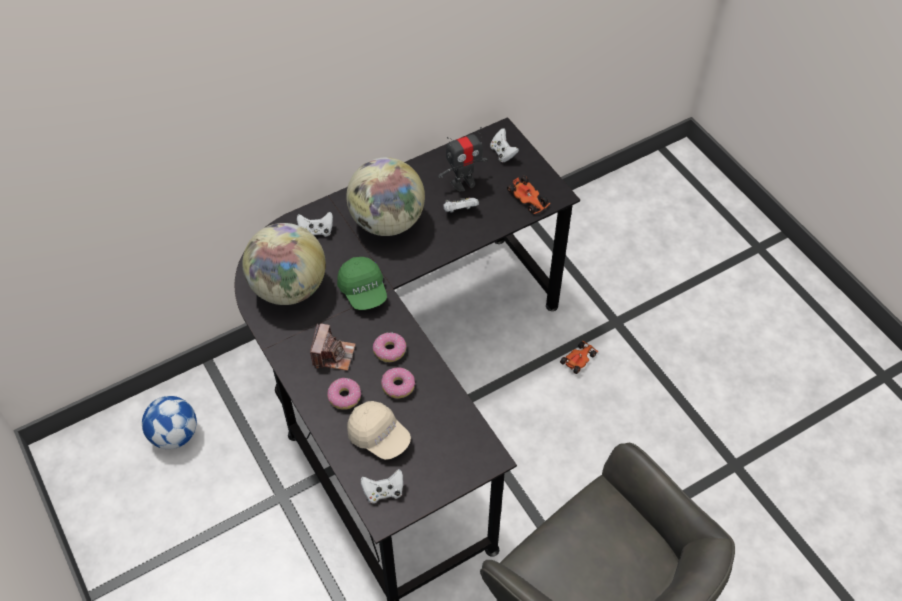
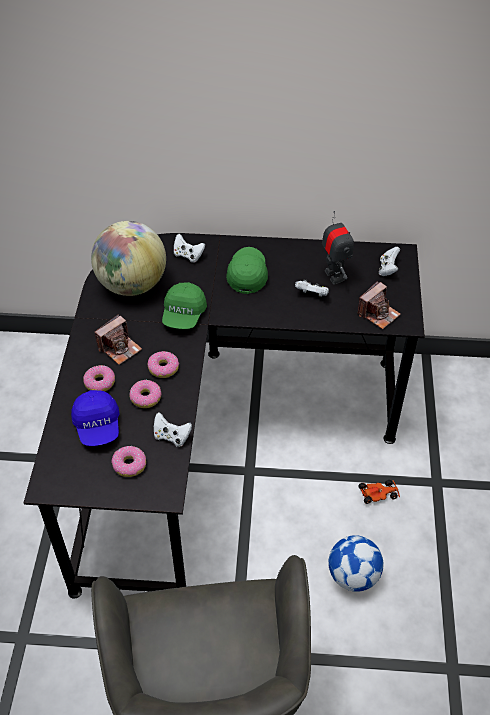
camera: 35 degrees right, 5 degrees down
football [142,396,197,449] -> football moved to [328,535,383,592]
globe [346,157,425,236] -> green cap [226,247,268,294]
beige cap [347,401,411,460] -> blue cap [71,390,120,446]
white game controller [361,469,403,503] -> white game controller moved to [154,412,192,447]
toy robot [438,127,488,191] -> toy robot turned 120 degrees counterclockwise [322,211,354,284]
toy car [507,176,550,214] -> camera [357,281,401,329]
none -> donut [111,446,146,477]

